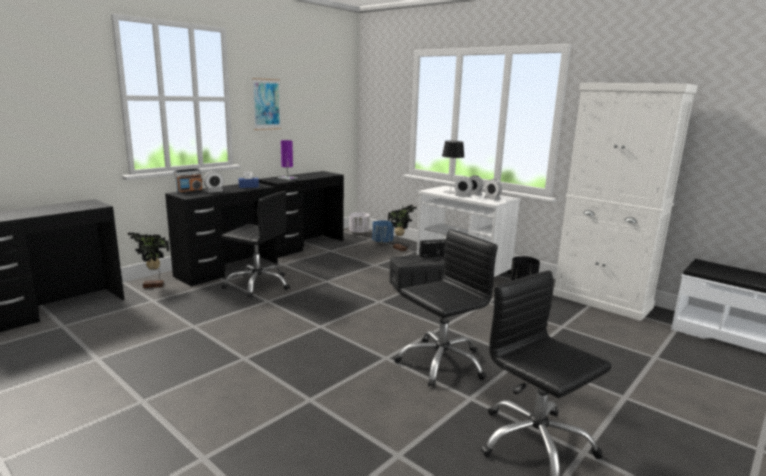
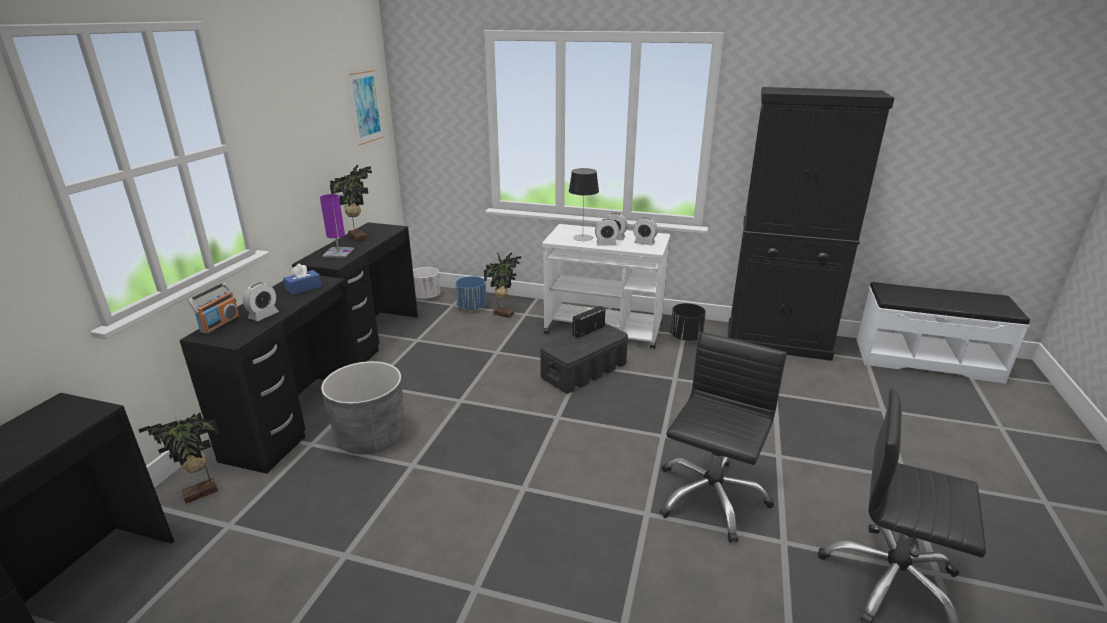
camera: 25 degrees left, 10 degrees up
black office chair [221,191,290,298] -> grey planter [321,361,405,455]
picture [252,78,281,130] -> picture moved to [349,70,383,145]
white cabinet [553,83,698,321] -> black cabinet [727,87,894,361]
none -> potted plant [330,165,372,241]

